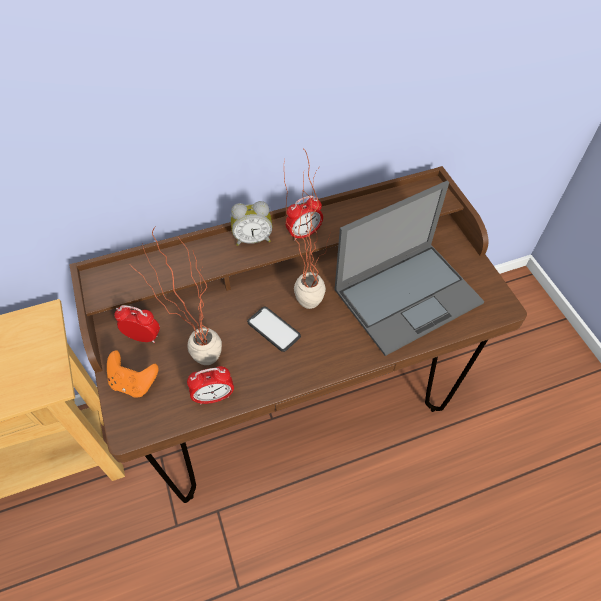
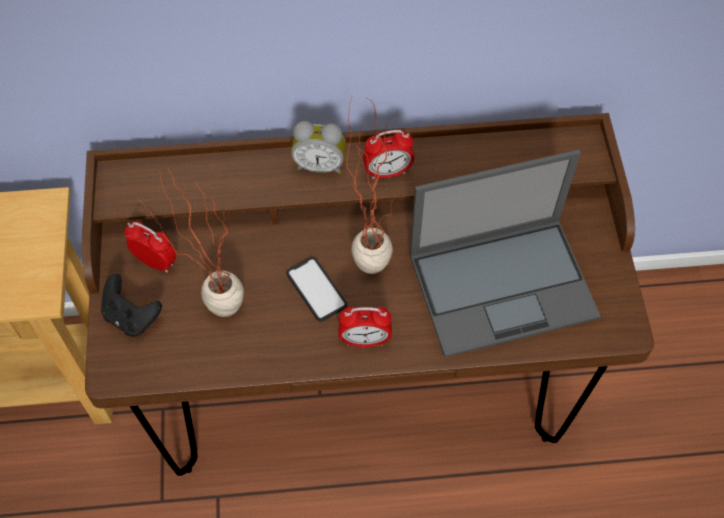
camera: 15 degrees right, 5 degrees up
orange game controller [107,350,159,398] -> black game controller [101,274,162,337]
alarm clock [187,366,234,405] -> alarm clock moved to [338,307,392,347]

